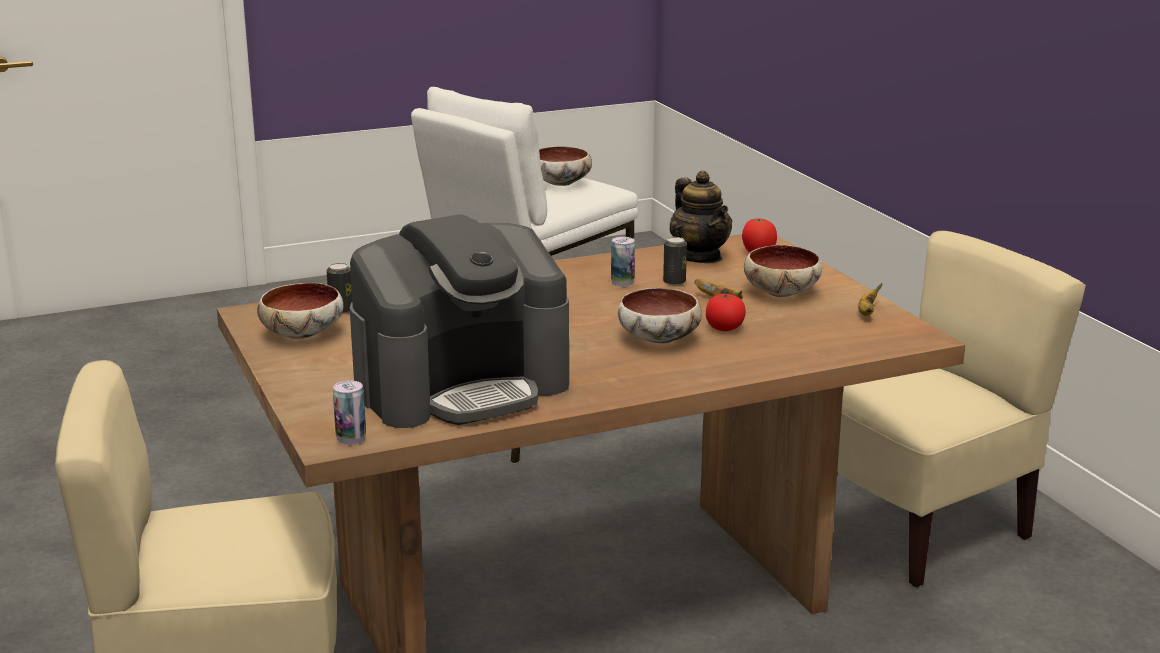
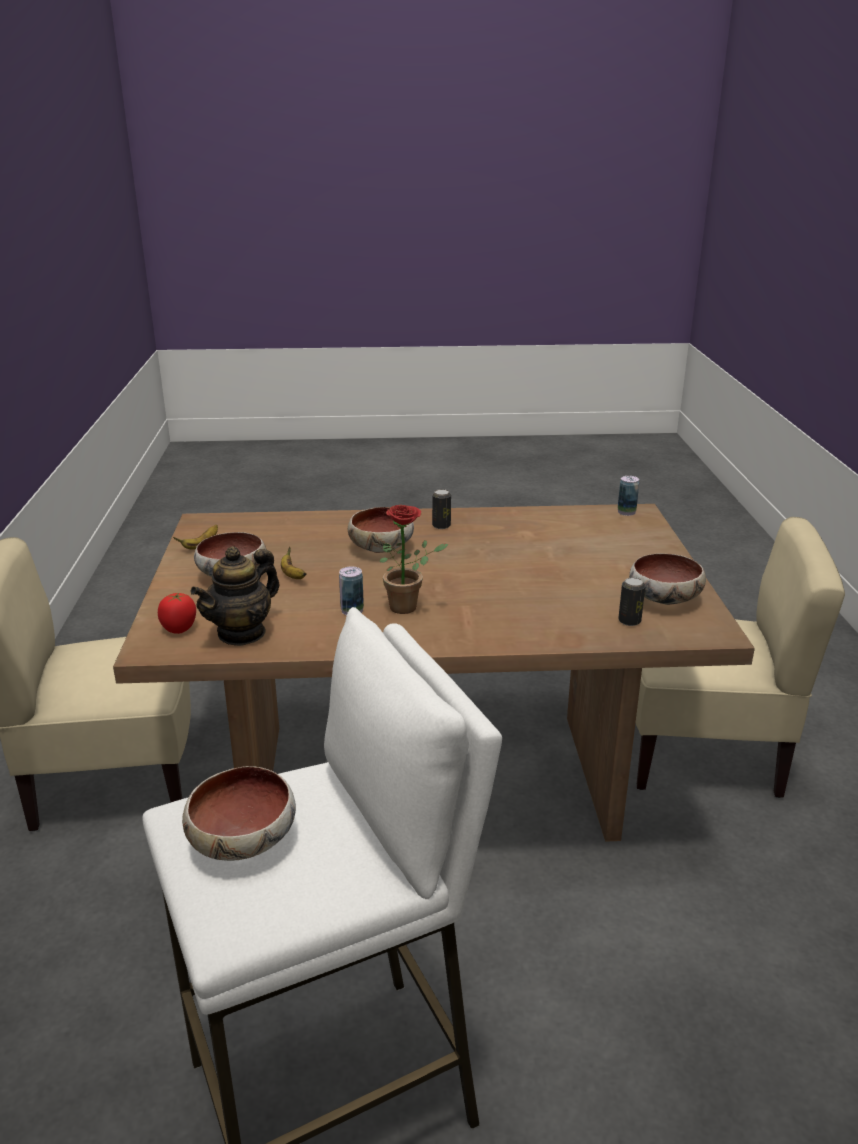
camera: 160 degrees left, 5 degrees up
coffee machine [350,214,569,428] -> none
can [663,237,687,286] -> can moved to [432,489,451,529]
teapot [669,171,732,263] -> teapot turned 135 degrees counterclockwise [190,546,280,646]
tomato [706,294,746,331] -> none
none -> potted plant [379,505,449,614]

